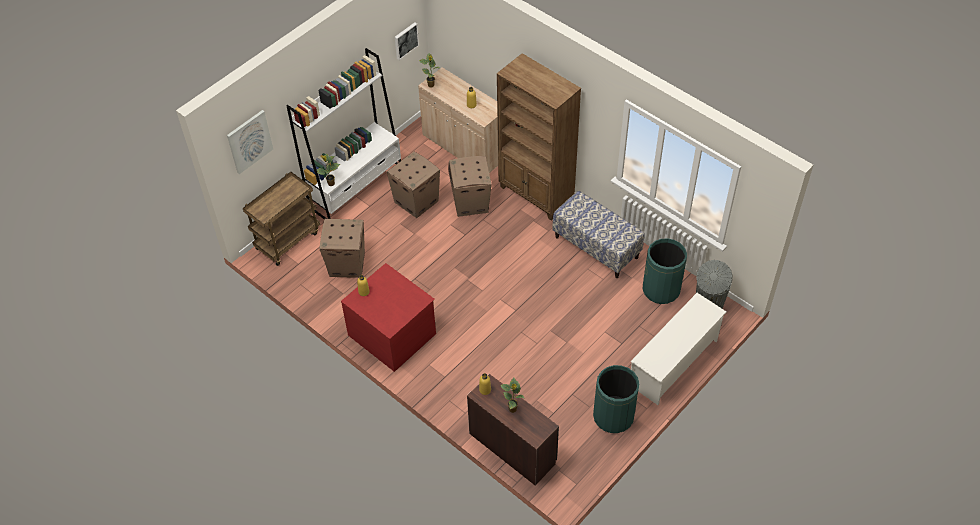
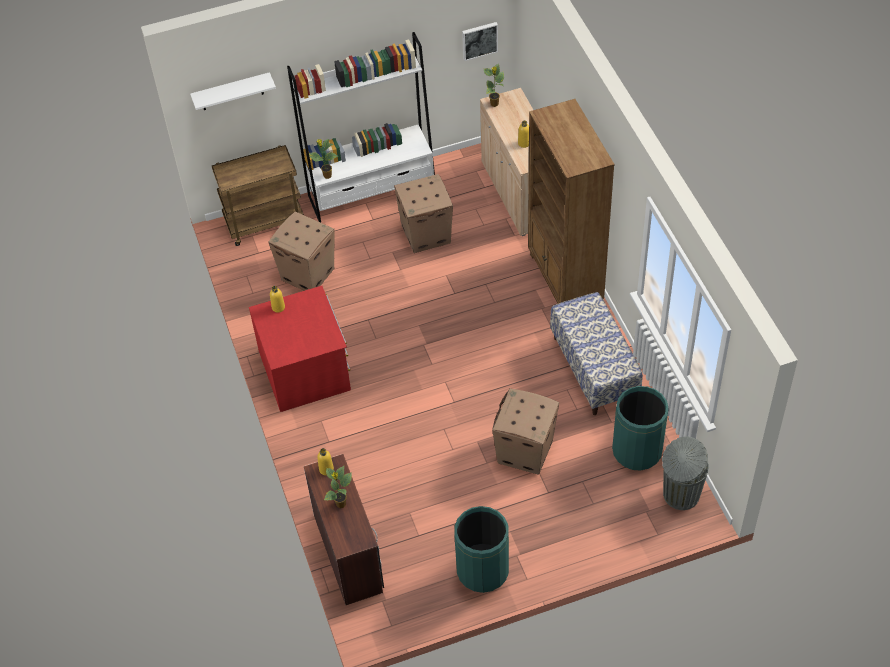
camera: 30 degrees right, 0 degrees up
picture [227,110,273,174] -> white shelf [190,72,276,110]
cardboard box [448,156,492,217] -> cardboard box moved to [492,388,559,475]
white shoe rack [630,293,726,405] -> none

